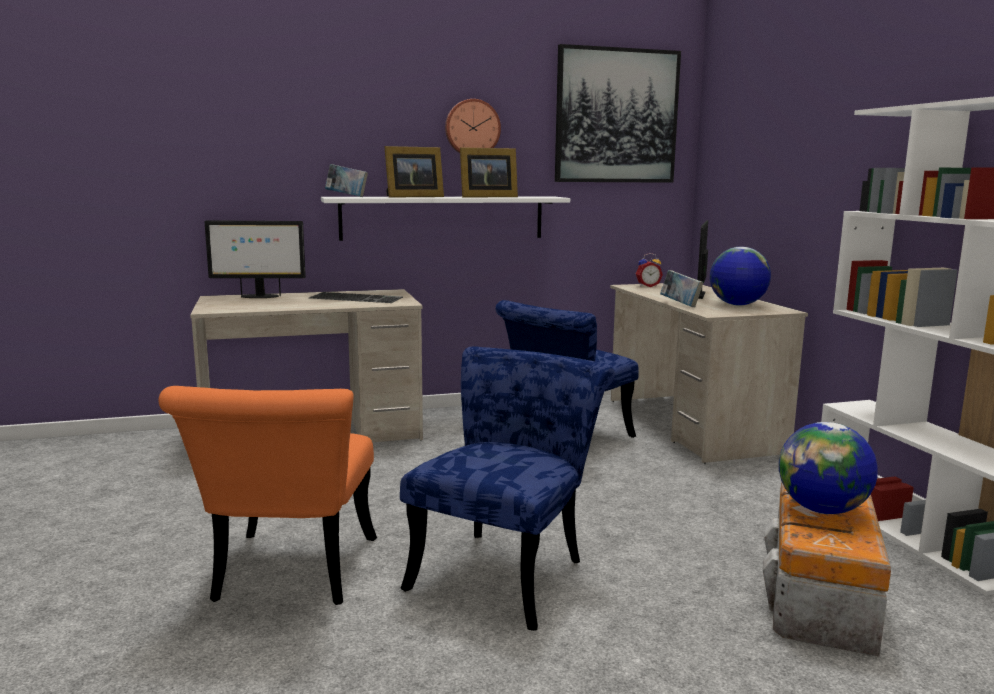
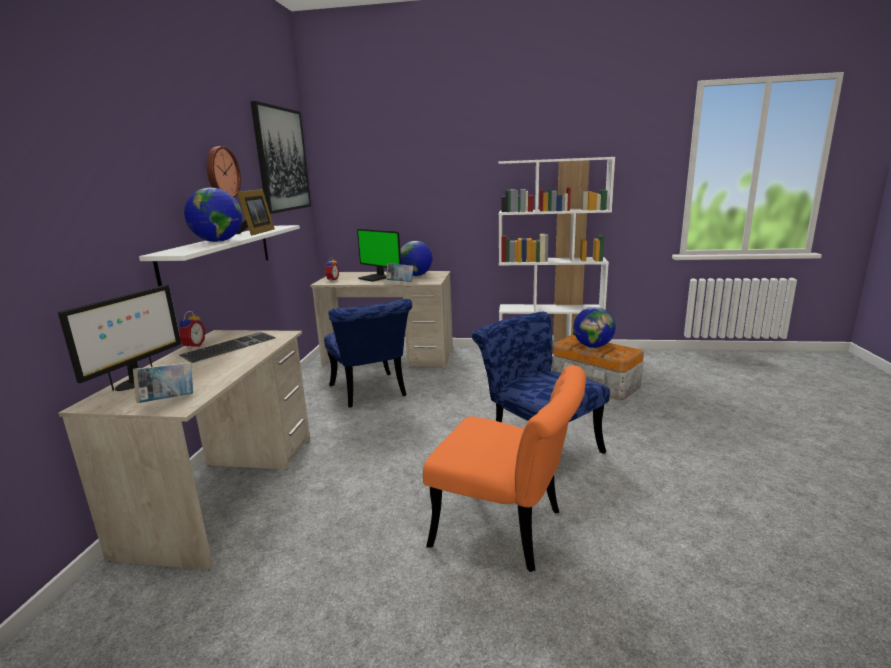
camera: 65 degrees left, 5 degrees up
book [325,164,368,197] -> book moved to [133,362,193,403]
picture frame [384,146,444,198] -> globe [184,188,242,242]
none -> alarm clock [179,311,205,350]

